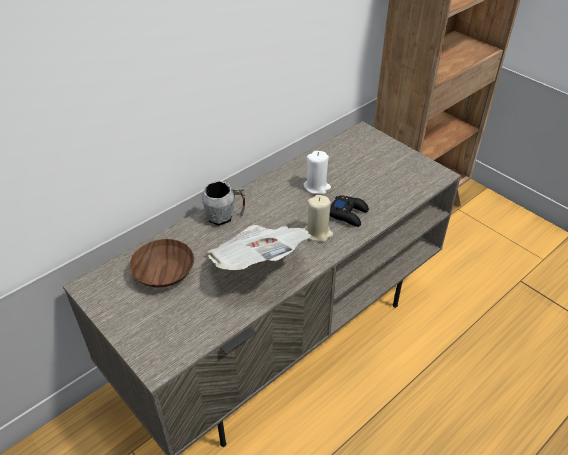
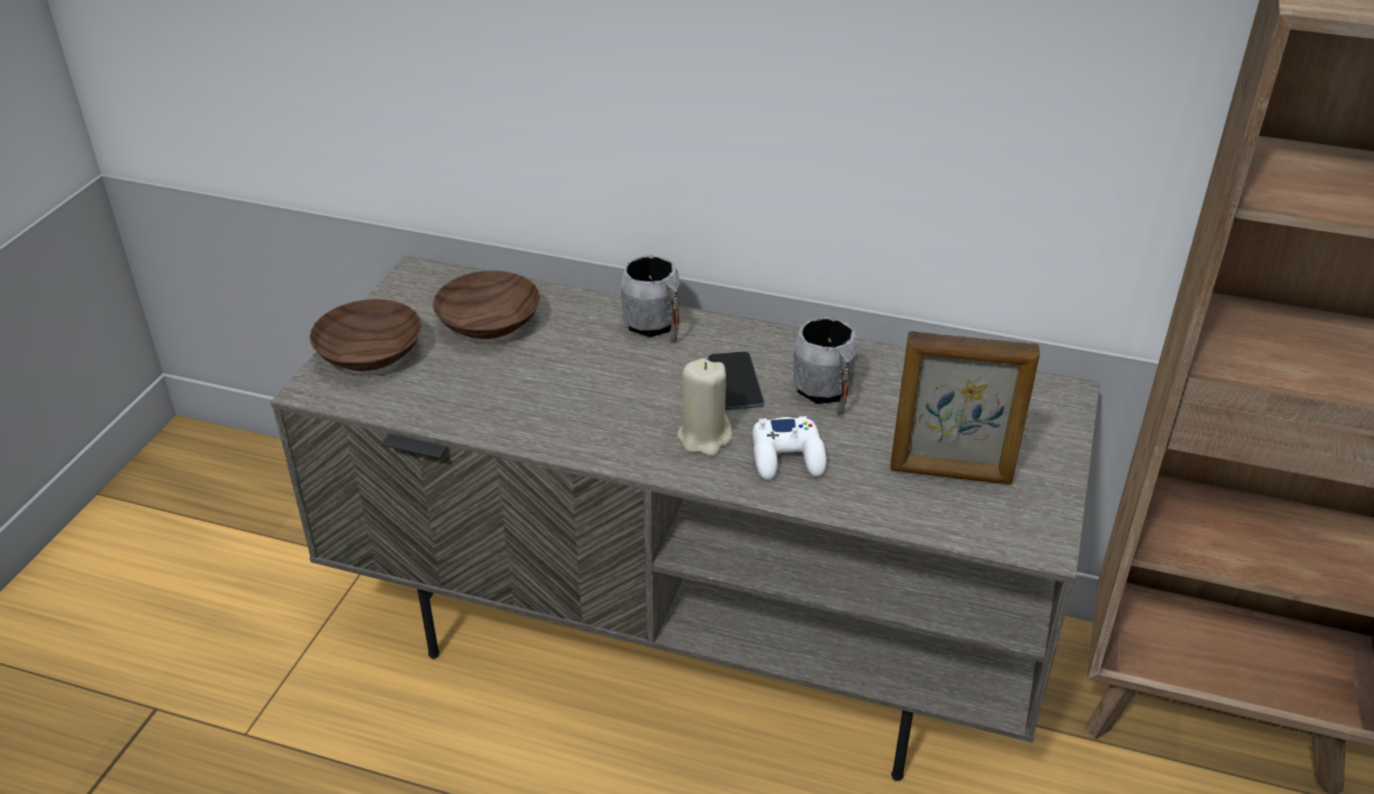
camera: 60 degrees right, 5 degrees down
newspaper [207,225,312,270] -> none
white candle [303,151,331,195] -> grey mug [792,317,859,415]
black game controller [330,195,369,227] -> white game controller [753,416,826,480]
none -> brown bowl [310,299,422,371]
none -> phone [708,351,764,410]
none -> picture frame [891,331,1040,484]

